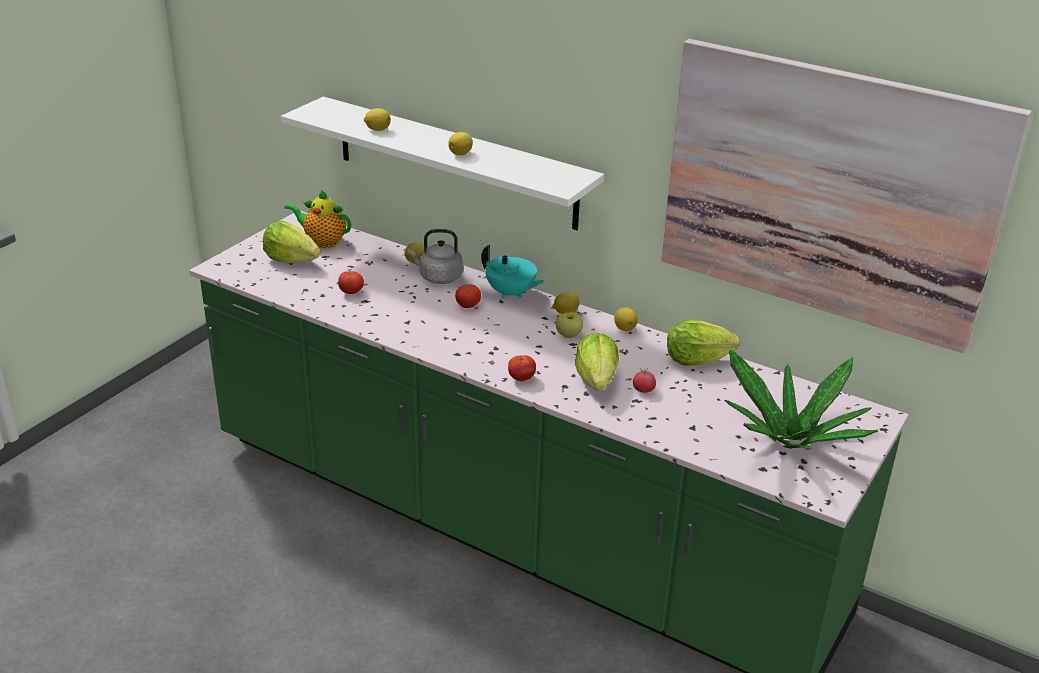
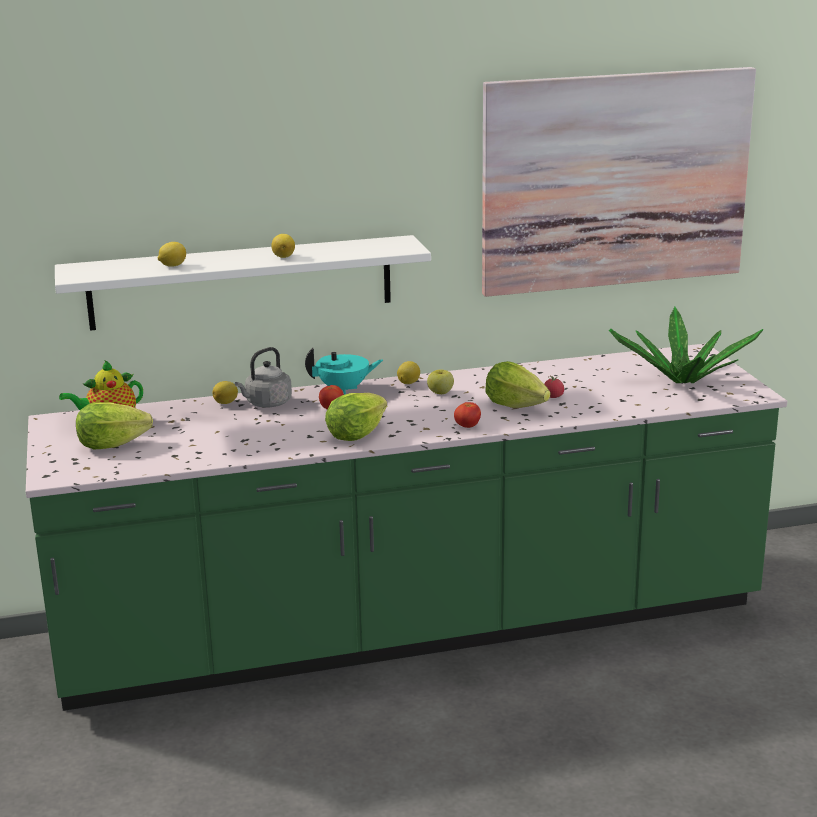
camera: 45 degrees left, 10 degrees down
tomato [338,271,364,294] -> none
lemon [614,307,638,331] -> none
lettuce [667,320,740,366] -> lettuce moved to [325,393,387,441]

